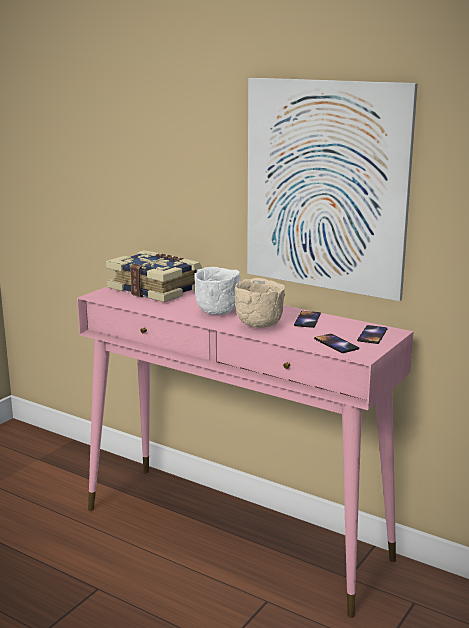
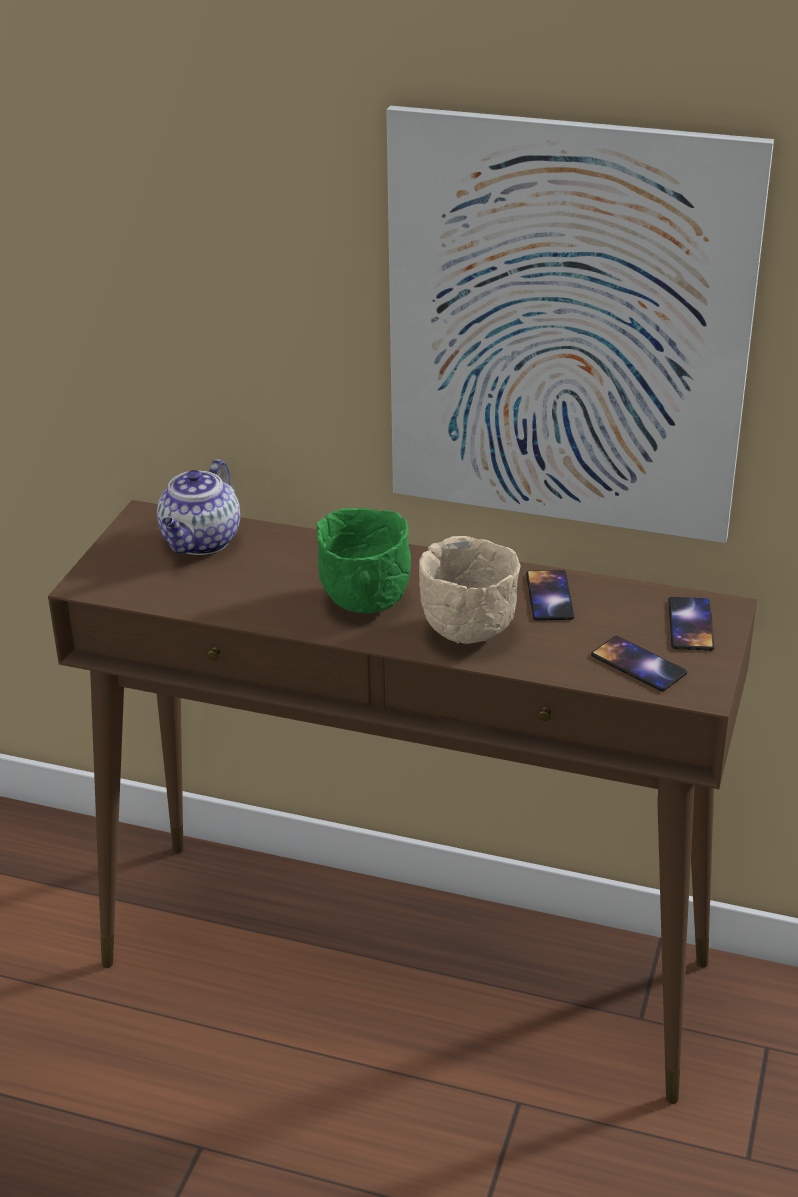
camera: 15 degrees left, 15 degrees up
pink console table [77,287,414,618] -> brown console table [48,500,757,1104]
book [106,250,202,302] -> teapot [157,459,240,555]
white bowl [194,267,241,315] -> green bowl [316,508,411,613]

